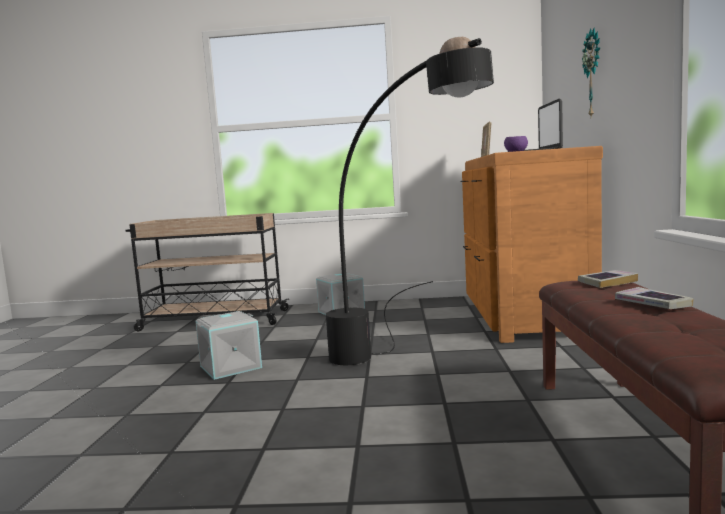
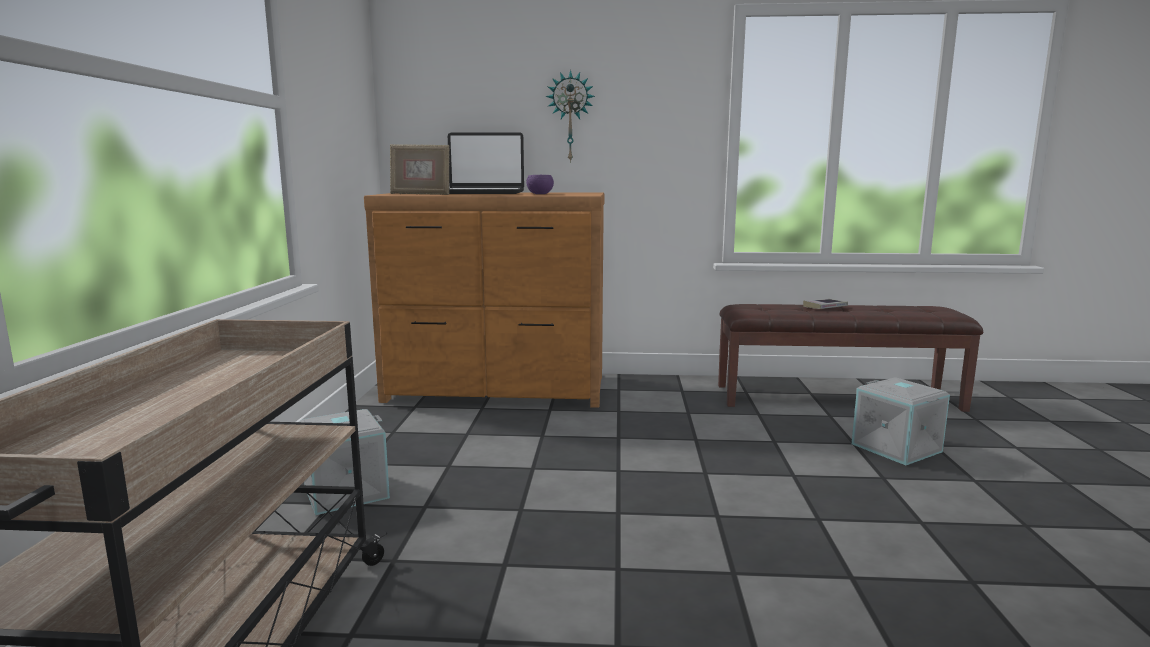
camera: 90 degrees left, 5 degrees up
grey storage box [196,311,262,380] -> grey storage box moved to [852,377,950,465]
black floor lamp [326,37,494,365] -> none
book [578,270,638,288] -> none

